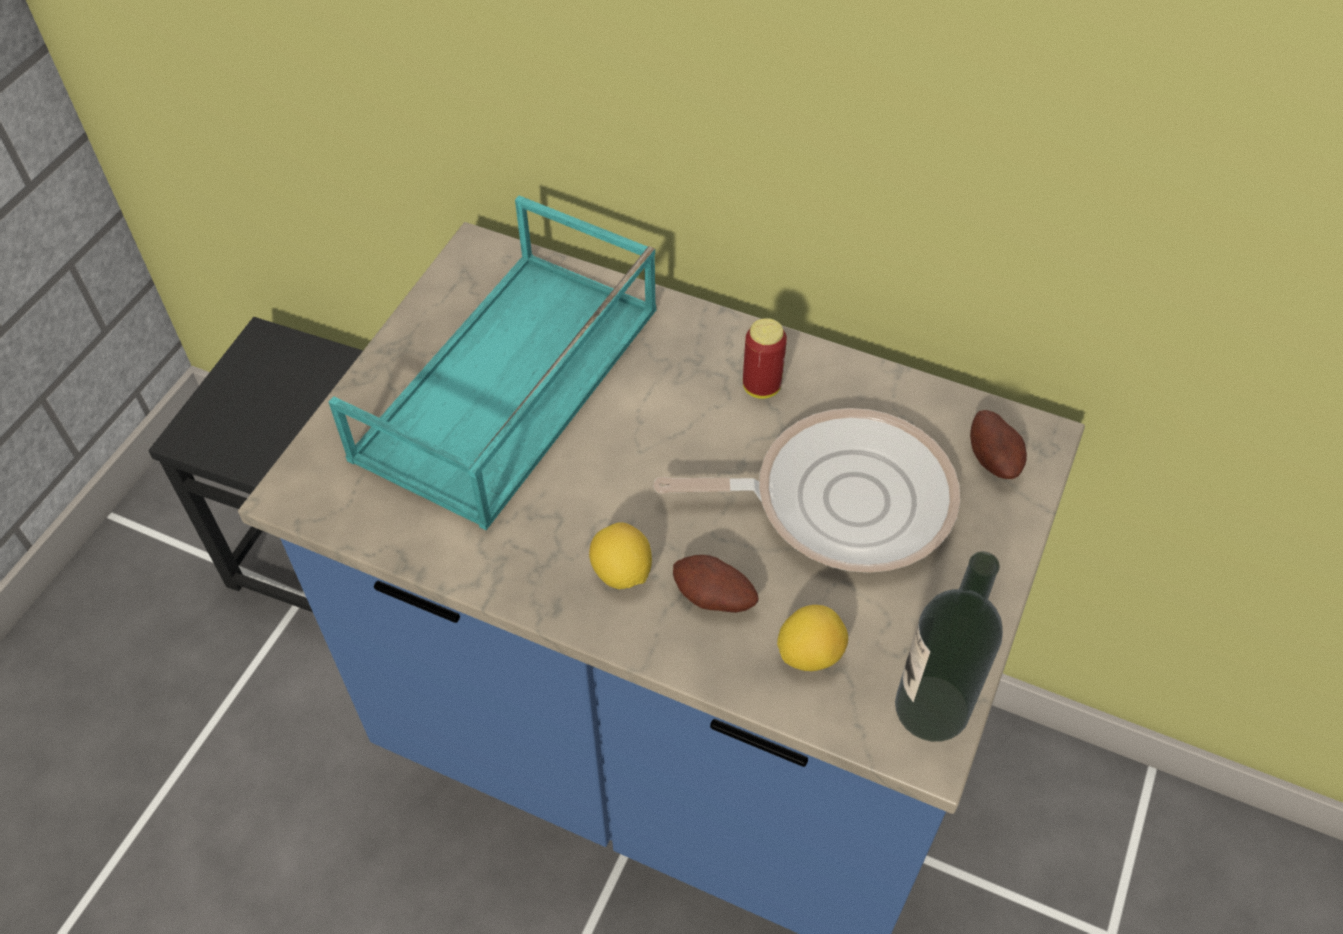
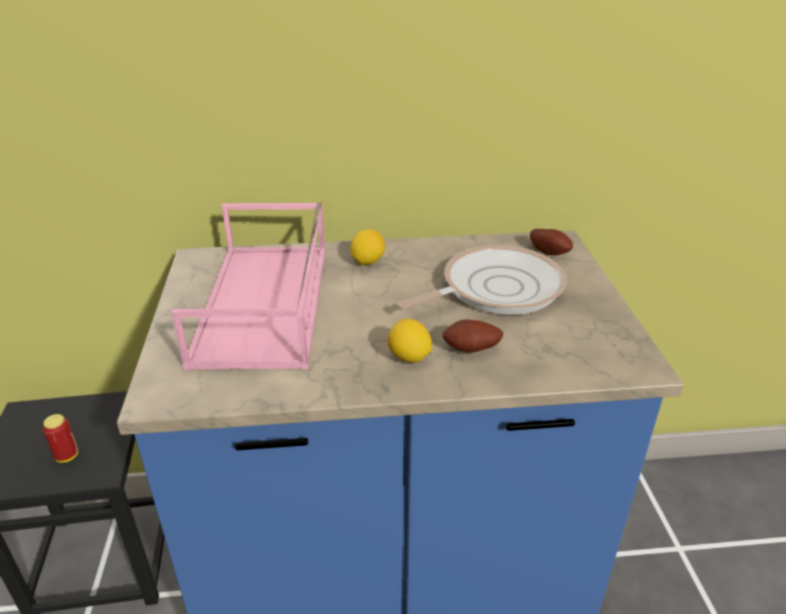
camera: 30 degrees left, 20 degrees down
turquoise tray [329,196,656,530] -> pink tray [171,203,325,370]
can [743,318,787,399] -> can moved to [43,414,78,463]
lemon [777,605,848,671] -> lemon moved to [350,229,385,265]
bottle [895,551,1003,742] -> none

